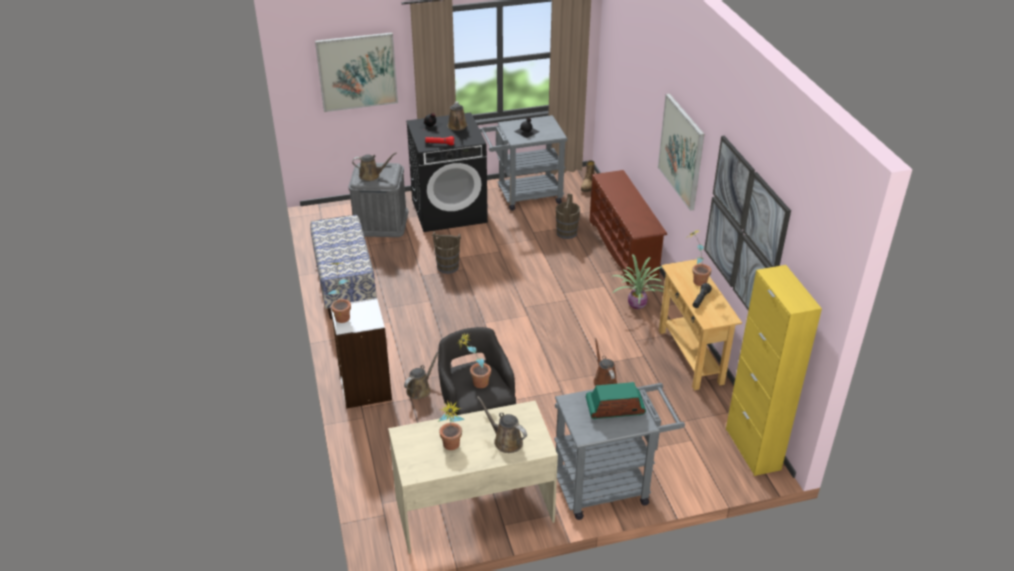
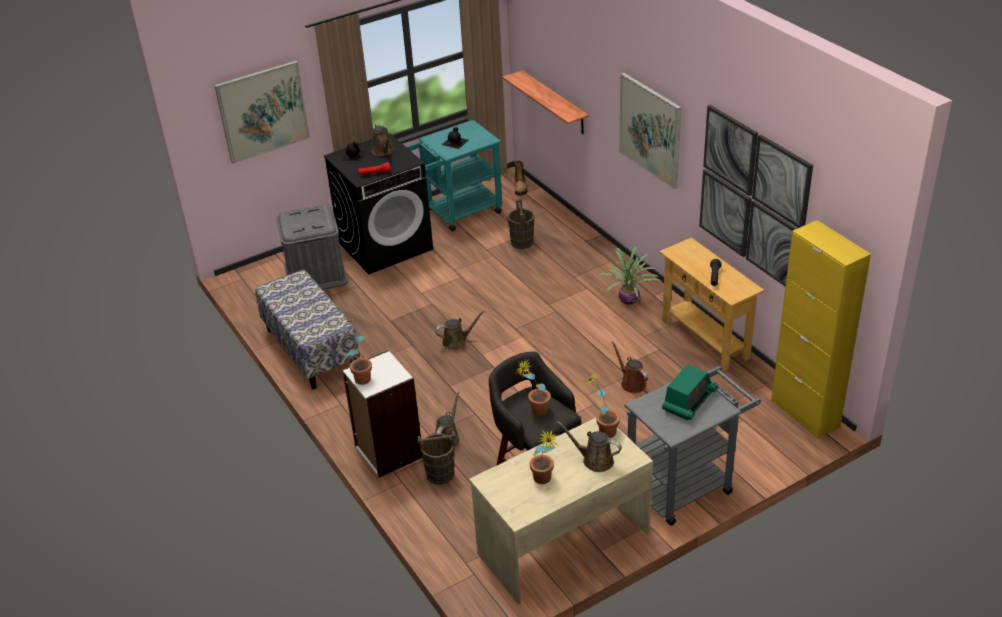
camera: 15 degrees left, 0 degrees up
brown watering can [352,153,397,181] -> brown watering can moved to [435,310,485,350]
brown bucket [432,232,461,274] -> brown bucket moved to [417,431,456,485]
grey cart [479,115,568,211] -> turquoise cart [407,120,503,231]
radio [586,382,646,419] -> radio turned 150 degrees clockwise [662,364,718,420]
brown shoe rack [589,170,667,285] -> none
potted plant [688,230,712,286] -> potted plant moved to [583,372,620,438]
none -> shelf [503,70,589,134]

